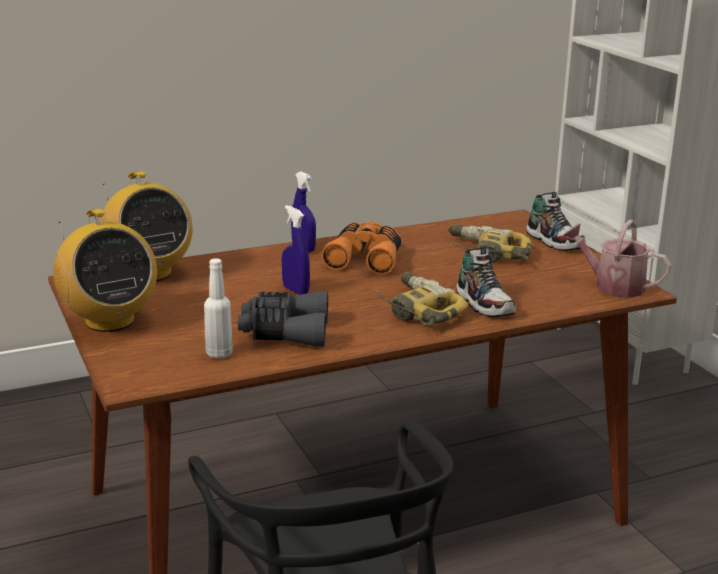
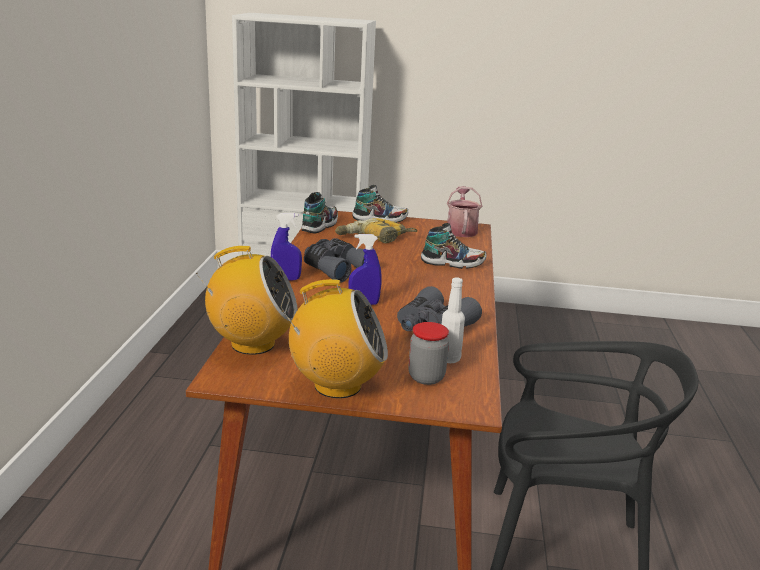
camera: 60 degrees left, 0 degrees up
orange binoculars [321,222,401,275] -> grey binoculars [304,238,378,283]
power drill [376,272,468,327] -> none
watering can [563,220,671,298] -> watering can turned 120 degrees clockwise [447,186,482,237]
none -> shoe [302,192,338,233]
none -> jar [408,322,449,385]

